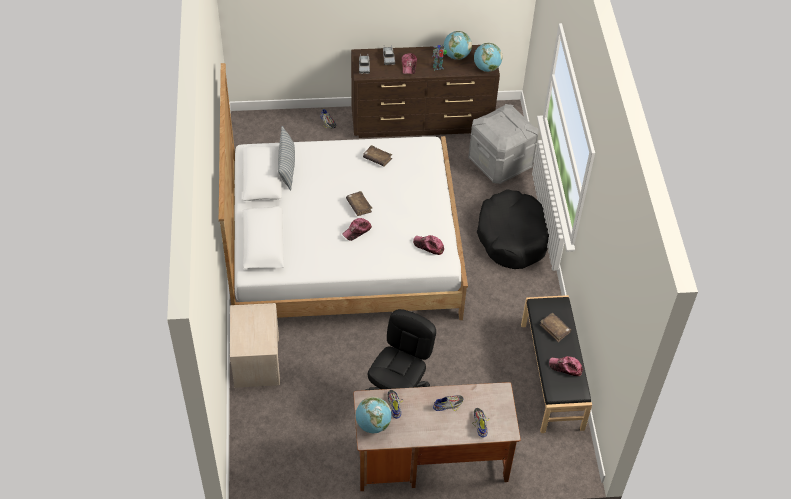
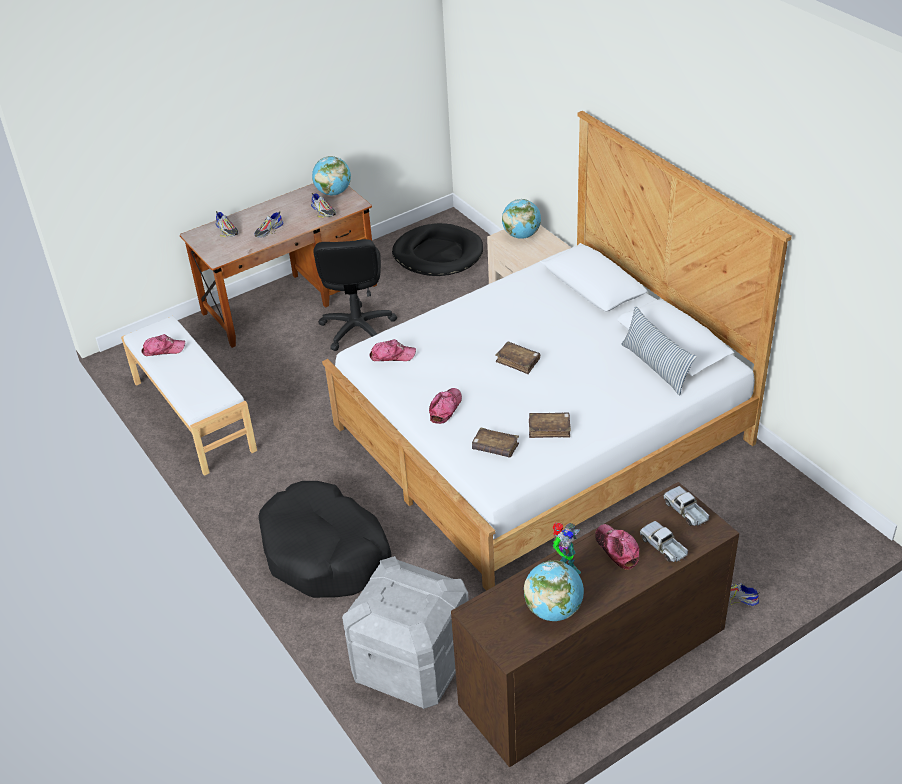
camera: 155 degrees right, 10 degrees down
cap [342,218,372,241] -> cap moved to [429,388,462,424]
globe [474,43,503,72] -> globe moved to [502,199,541,239]
black bench [521,295,592,433] -> white bench [121,316,257,476]
brown book [540,313,571,342] -> brown book moved to [472,428,519,458]
none -> black dog bed [392,223,483,276]

